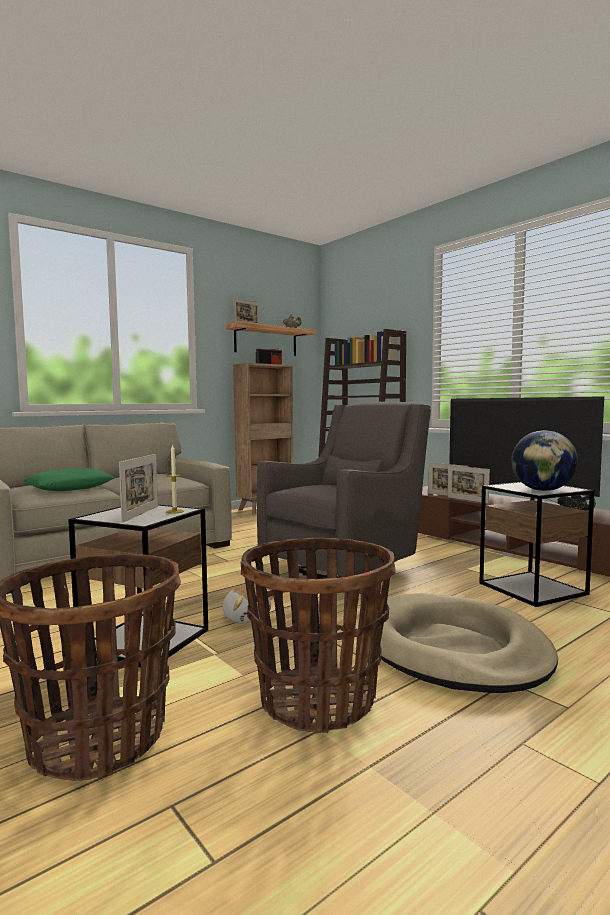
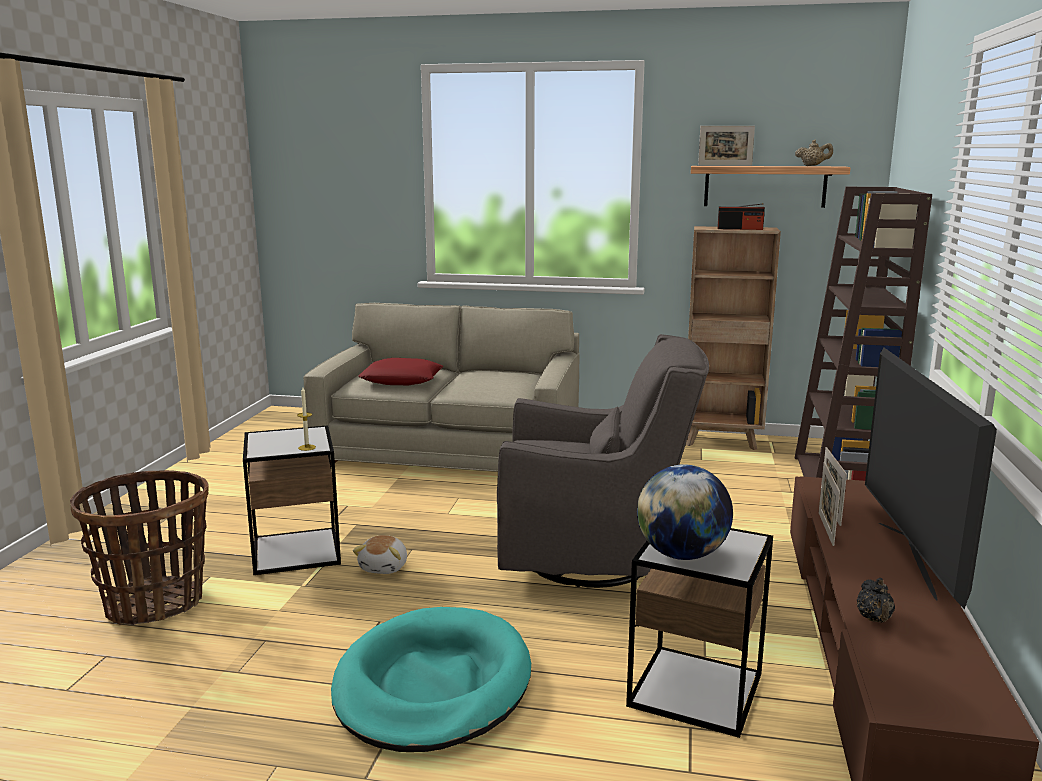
camera: 50 degrees right, 10 degrees up
green pillow [23,468,115,491] -> red pillow [358,358,443,385]
picture frame [119,454,158,523] -> none
basket [240,538,396,734] -> none
beige dog bed [379,593,558,693] -> turquoise dog bed [331,607,531,752]

